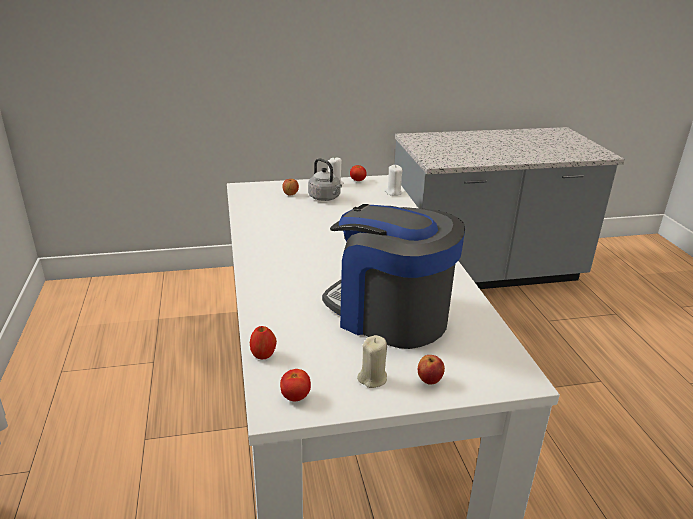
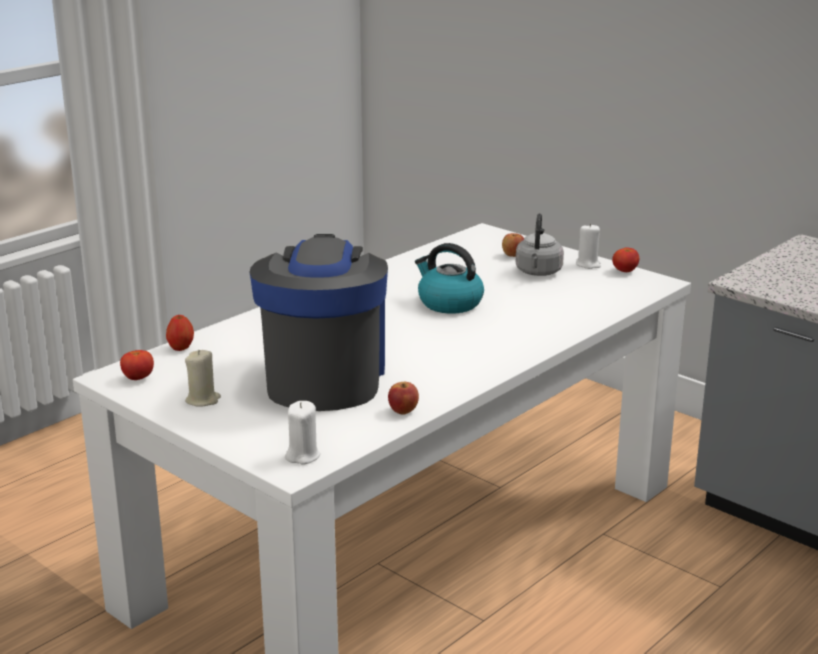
camera: 55 degrees right, 5 degrees down
white candle [385,165,403,196] -> white candle moved to [285,401,321,464]
apple [418,355,445,385] -> apple moved to [388,382,419,415]
none -> kettle [415,243,484,314]

